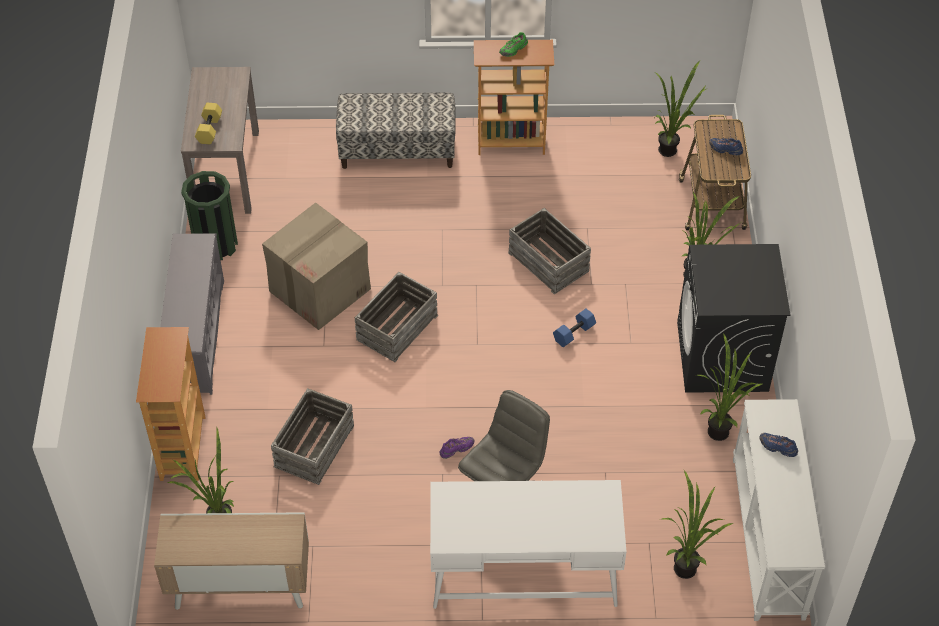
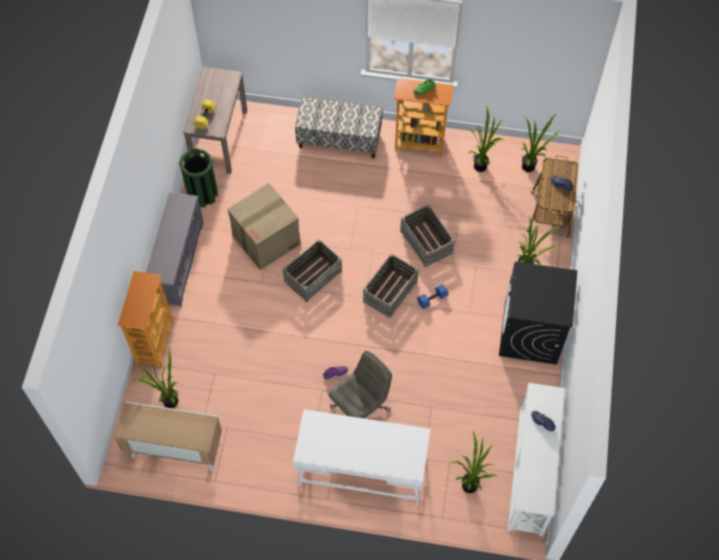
camera: 10 degrees right, 10 degrees up
crate [271,388,354,485] -> crate moved to [362,254,419,318]
potted plant [696,333,762,441] -> potted plant moved to [464,106,503,172]

